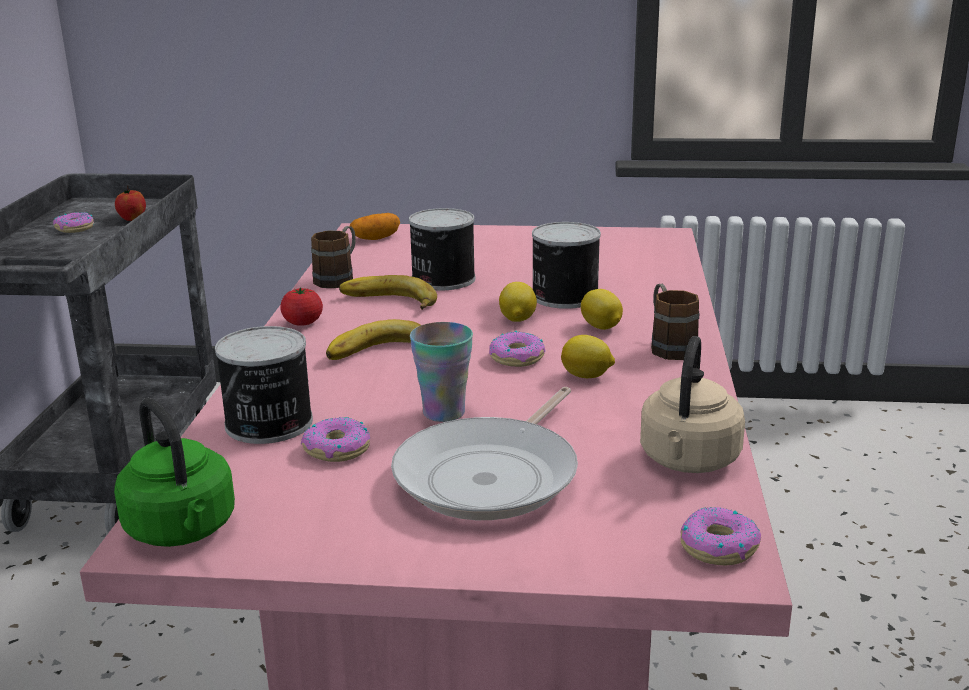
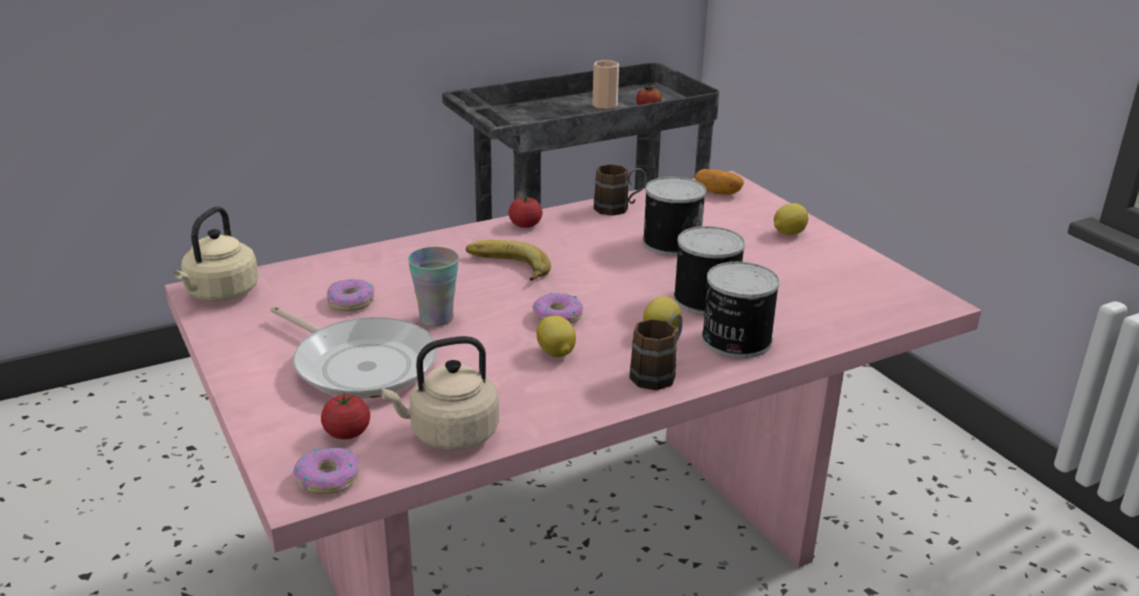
camera: 55 degrees right, 5 degrees up
donut [53,212,94,233] -> cup [592,60,619,109]
green kettle [114,398,235,547] -> beige kettle [173,206,258,302]
can [215,326,313,444] -> can moved to [702,262,780,358]
banana [339,275,437,310] -> none
frying pan [391,387,578,520] -> frying pan turned 135 degrees counterclockwise [270,306,437,399]
lemon [499,282,537,322] -> lemon moved to [774,203,808,235]
none -> tomato [321,392,370,440]

